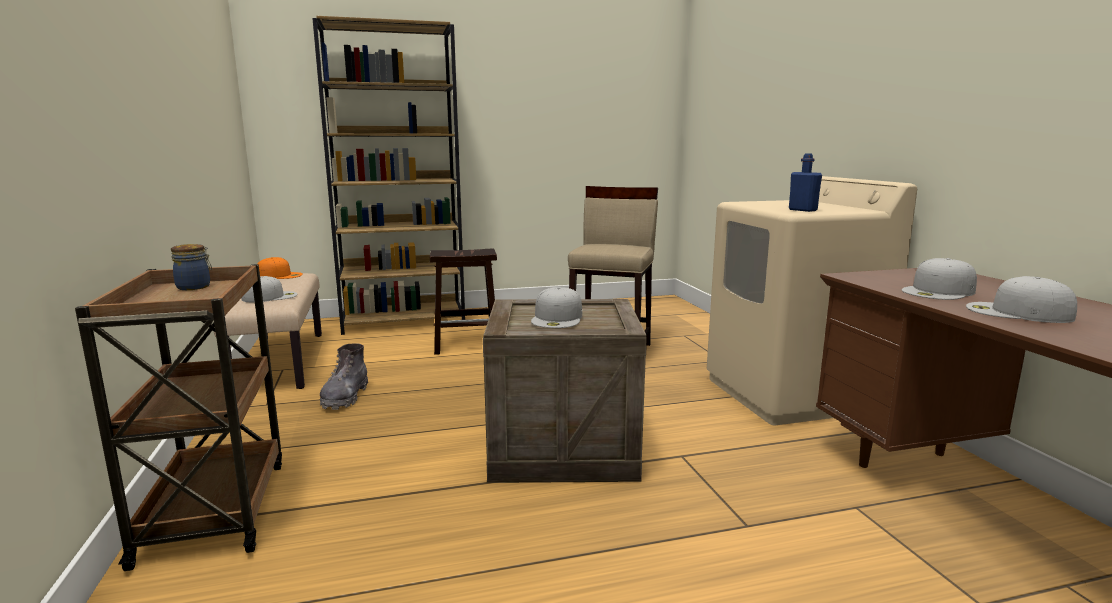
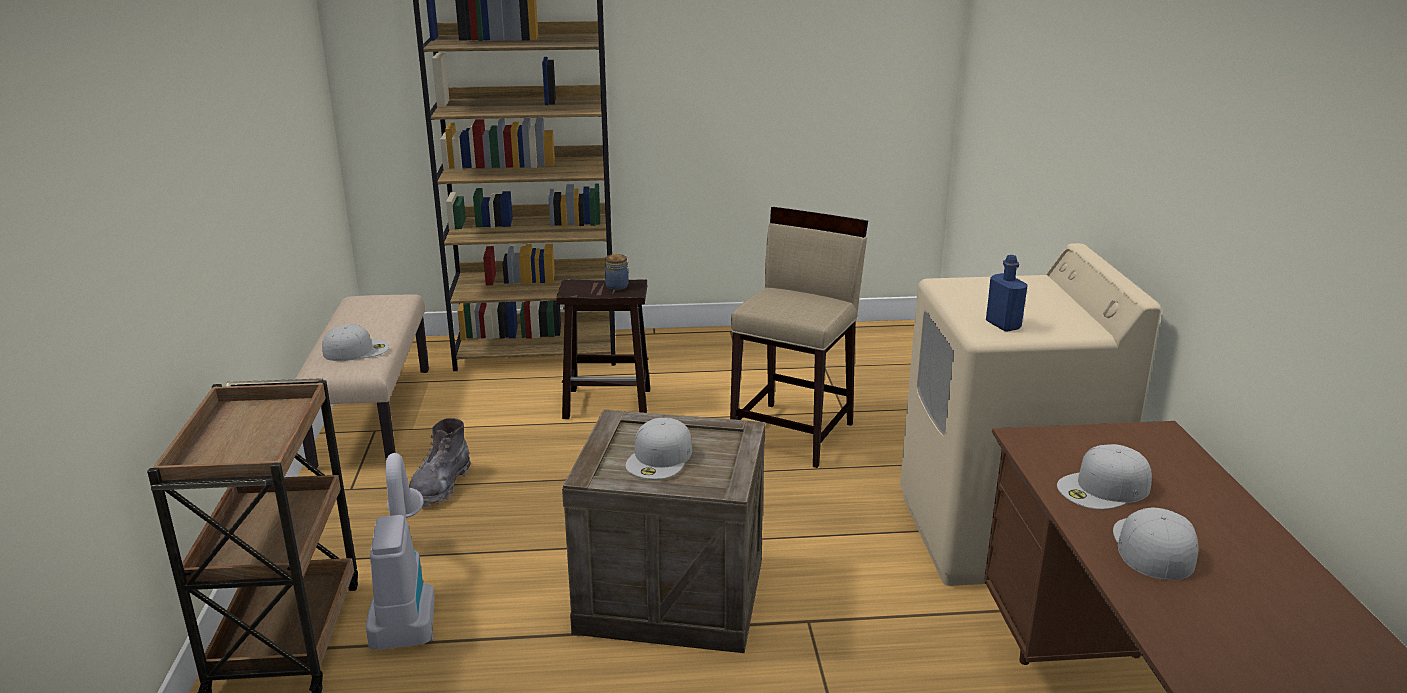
camera: 10 degrees right, 10 degrees up
jar [171,244,212,290] -> jar moved to [605,254,629,290]
orange cap [257,257,303,279] -> none
white cap [966,276,1077,323] -> white cap turned 60 degrees clockwise [1113,508,1198,580]
none -> vacuum cleaner [366,453,435,650]

